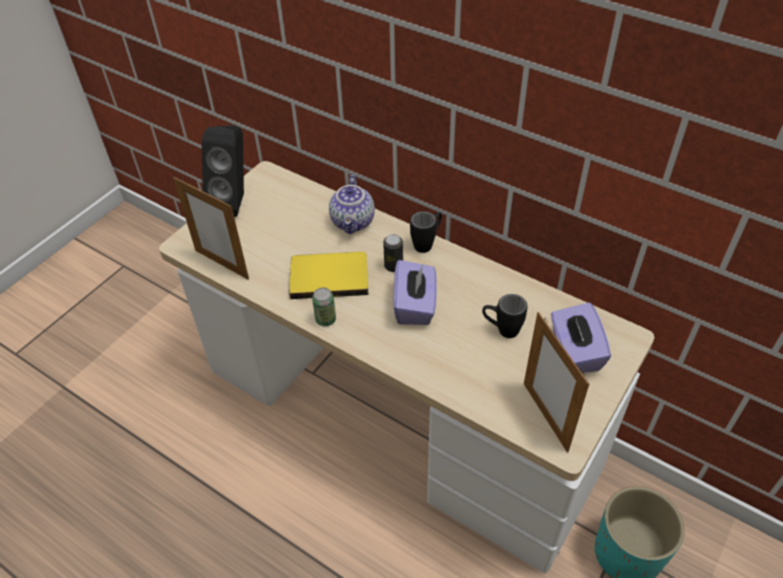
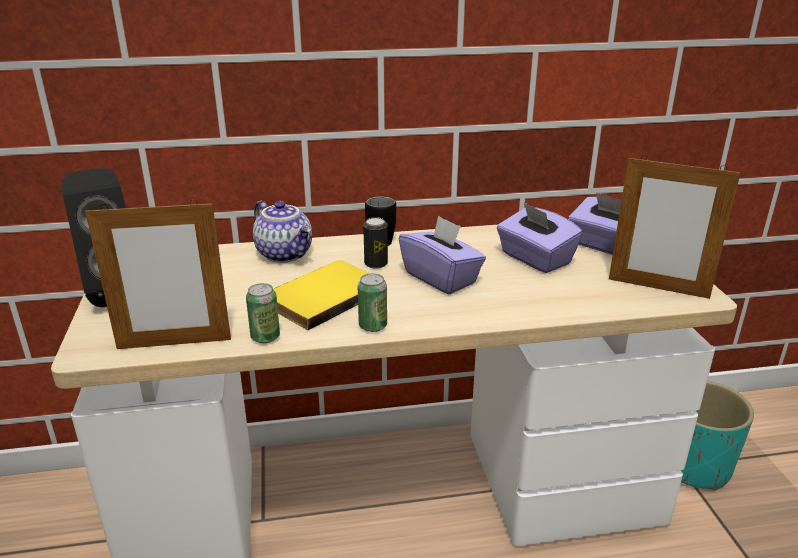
camera: 45 degrees left, 20 degrees down
black mug [482,294,527,338] -> purple tissue box [497,202,583,273]
none -> can [246,283,280,343]

